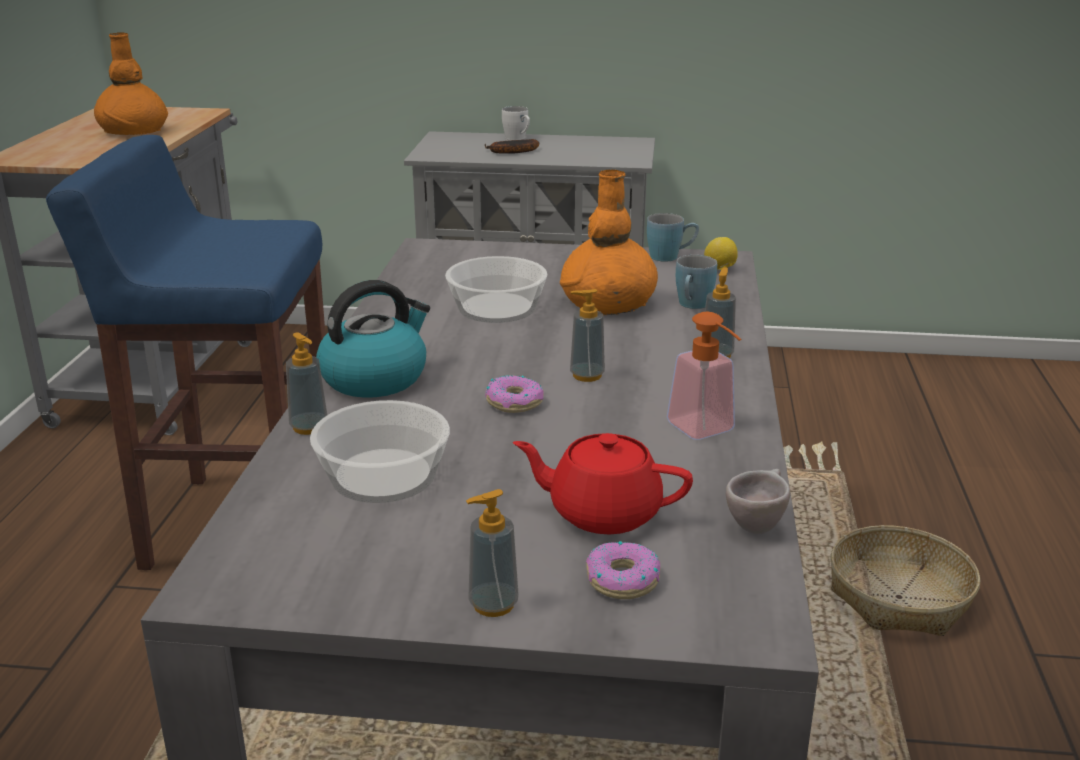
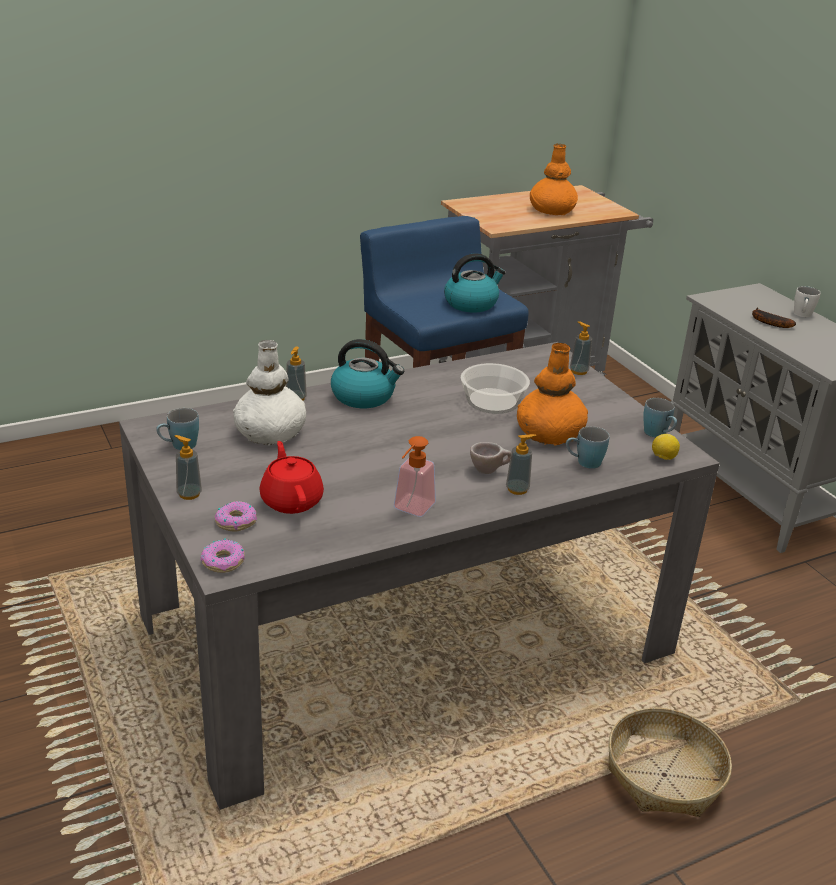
camera: 55 degrees right, 5 degrees up
bowl [310,400,450,503] -> white vase [233,340,306,445]
donut [485,375,544,413] -> donut moved to [200,539,245,573]
soap dispenser [570,289,605,382] -> soap dispenser moved to [570,321,592,375]
beige cup [726,469,790,534] -> beige cup moved to [470,442,511,474]
none -> blue mug [156,408,199,450]
none -> kettle [444,253,506,313]

